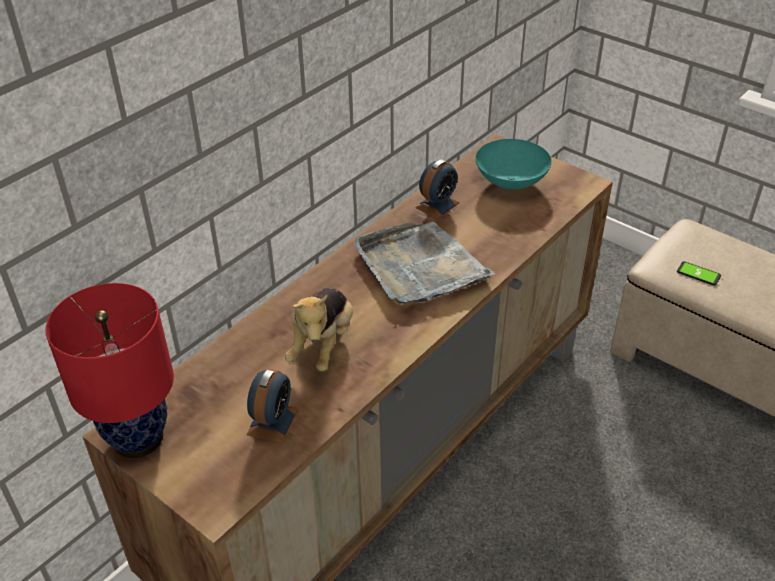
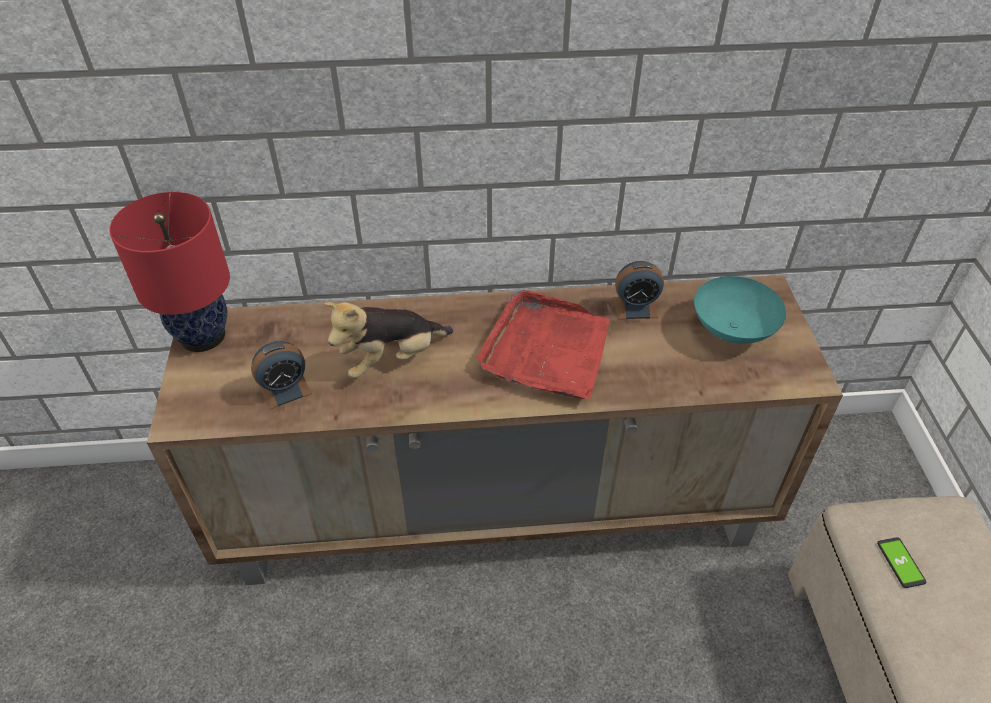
camera: 45 degrees right, 5 degrees up
grey tray [354,222,496,304] -> red tray [476,290,609,400]

